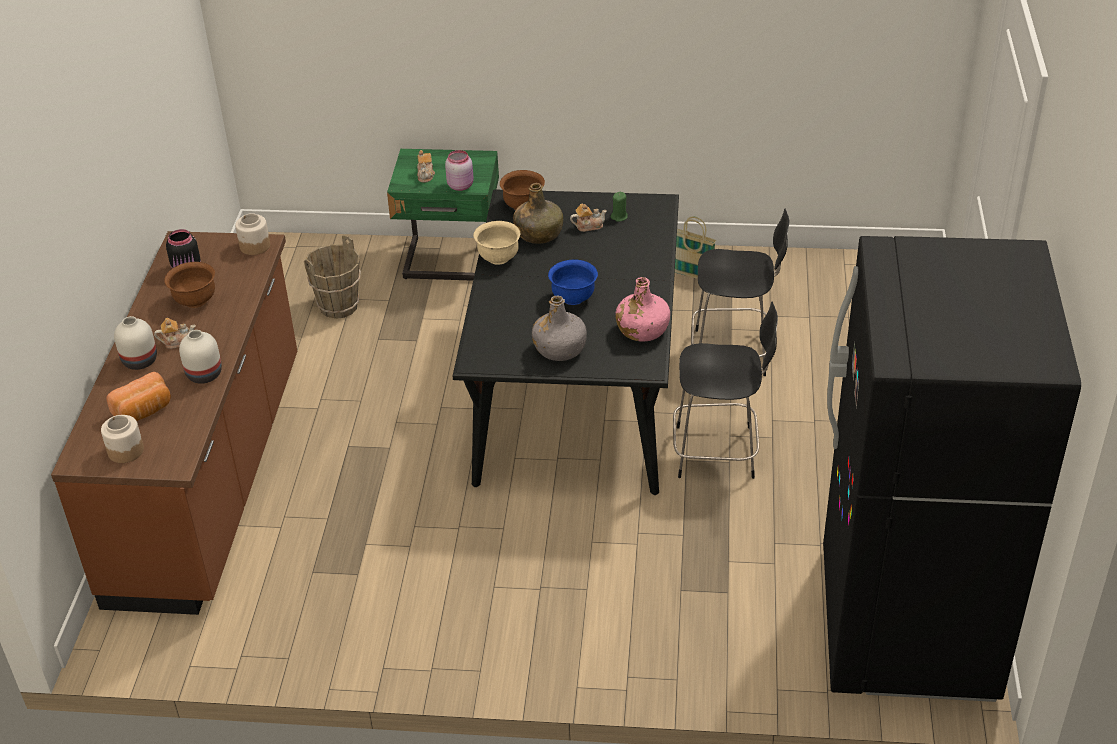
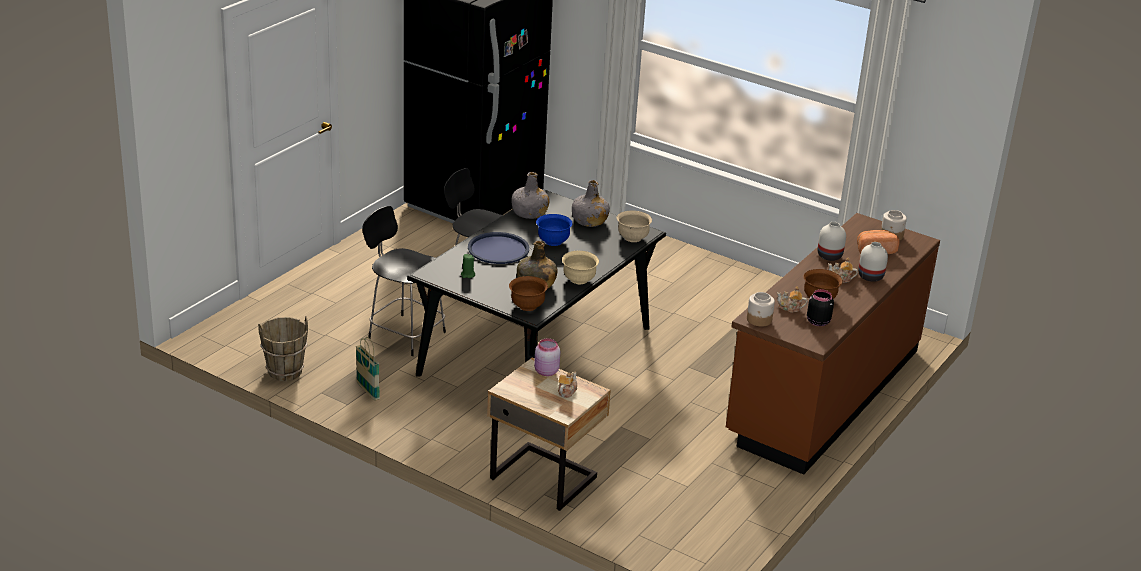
camera: 155 degrees left, 10 degrees down
brown bucket [304,235,361,319] -> brown bucket moved to [258,316,308,381]
green nightstand [387,149,499,281] -> beige nightstand [487,358,610,511]
teapot [570,204,607,232] -> teapot moved to [777,286,808,313]
pink bottle [615,277,670,341] -> grey bottle [511,172,549,219]
none -> blue tray [468,232,529,264]
none -> beige bowl [617,211,652,242]

